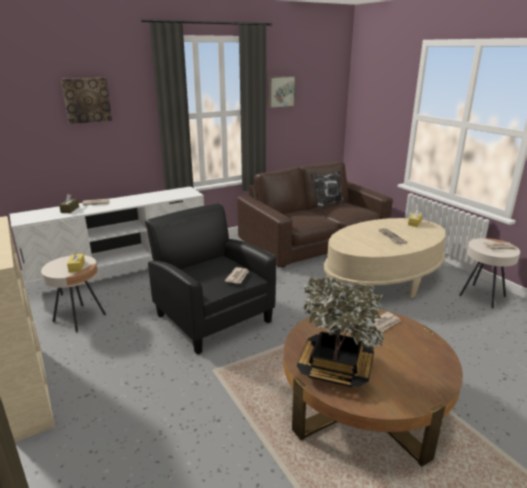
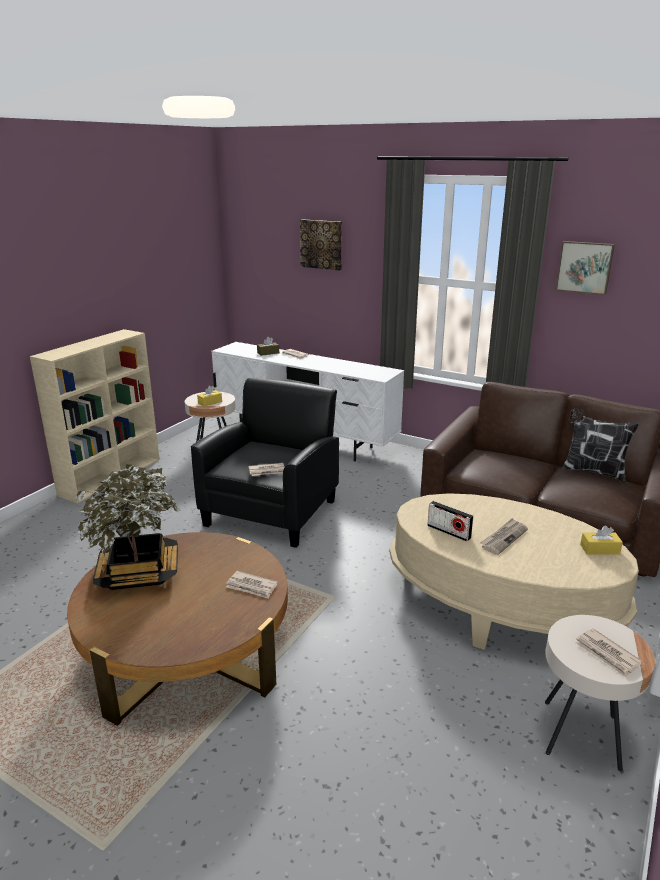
camera: 60 degrees right, 0 degrees up
none -> radio [427,501,473,541]

